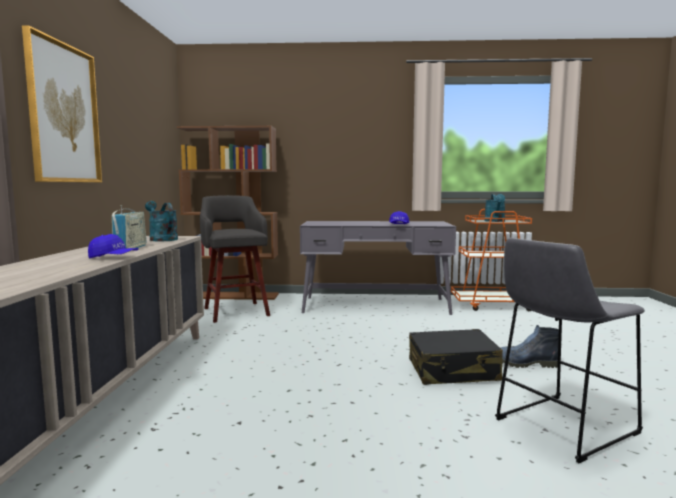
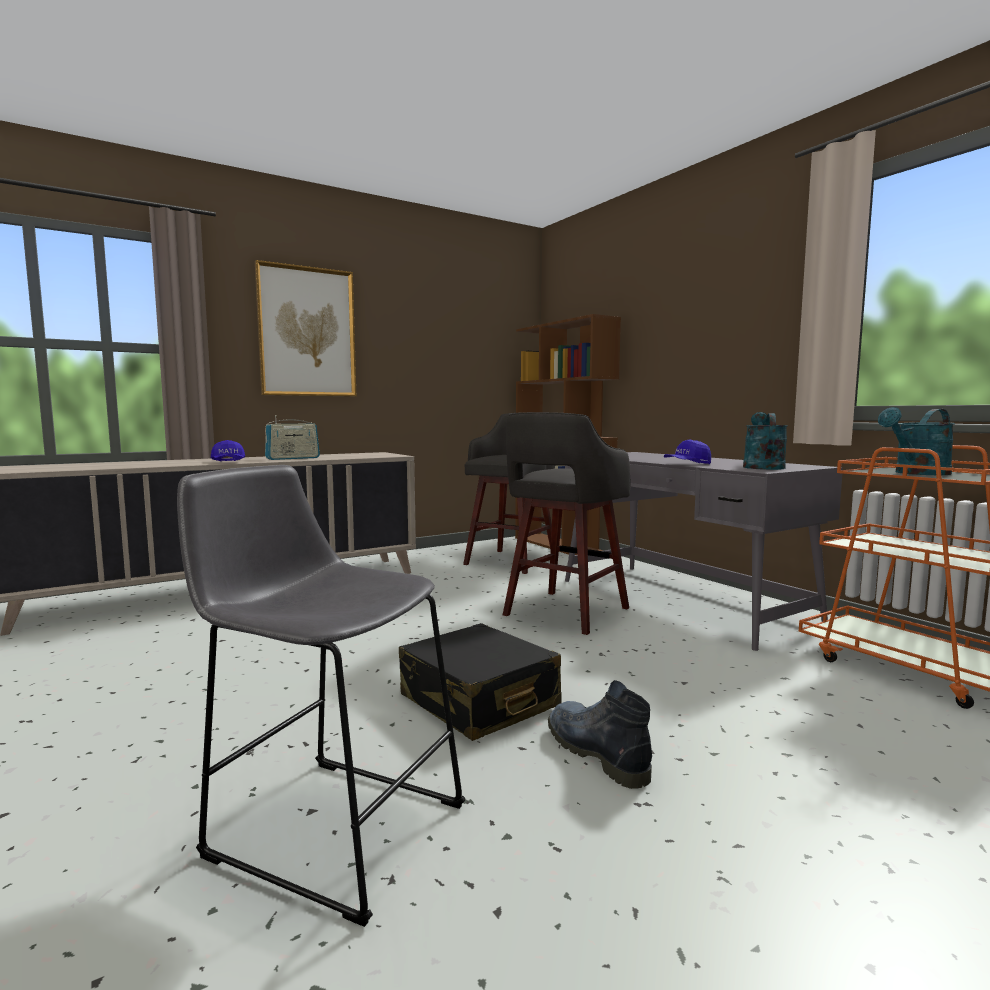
camera: 55 degrees right, 0 degrees up
turquoise watering can [145,201,178,241] -> turquoise watering can moved to [743,412,788,470]
none -> grey stool [503,412,631,635]

